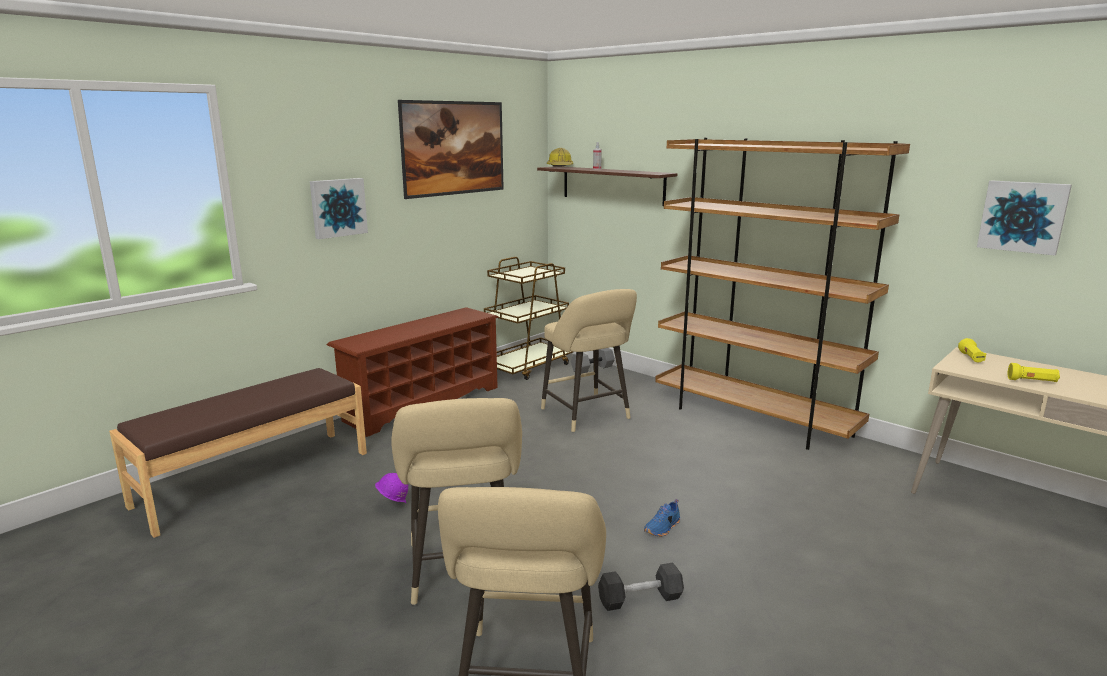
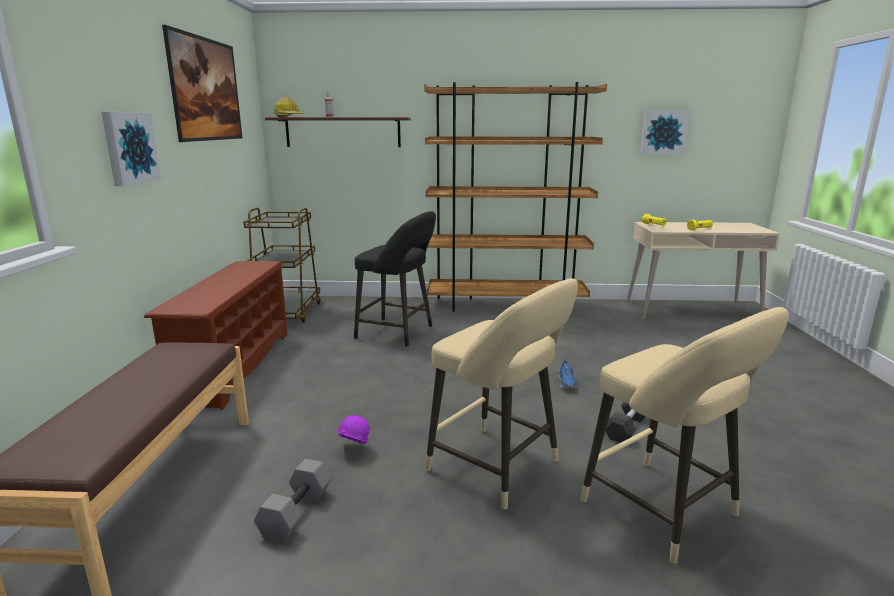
camera: 40 degrees left, 0 degrees up
beige stool [541,289,637,432] -> black stool [354,211,436,347]
grey dumbbell [571,348,615,374] -> grey dumbbell moved to [254,459,332,543]

